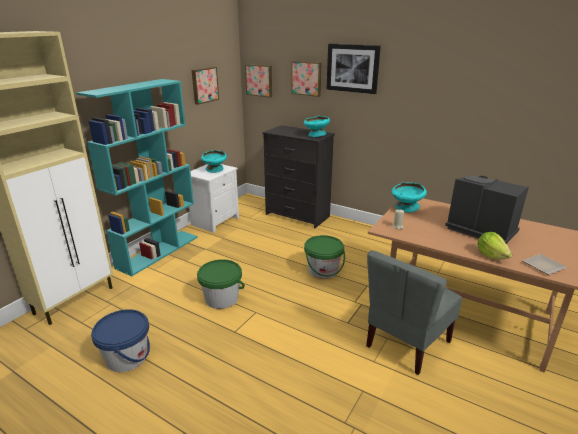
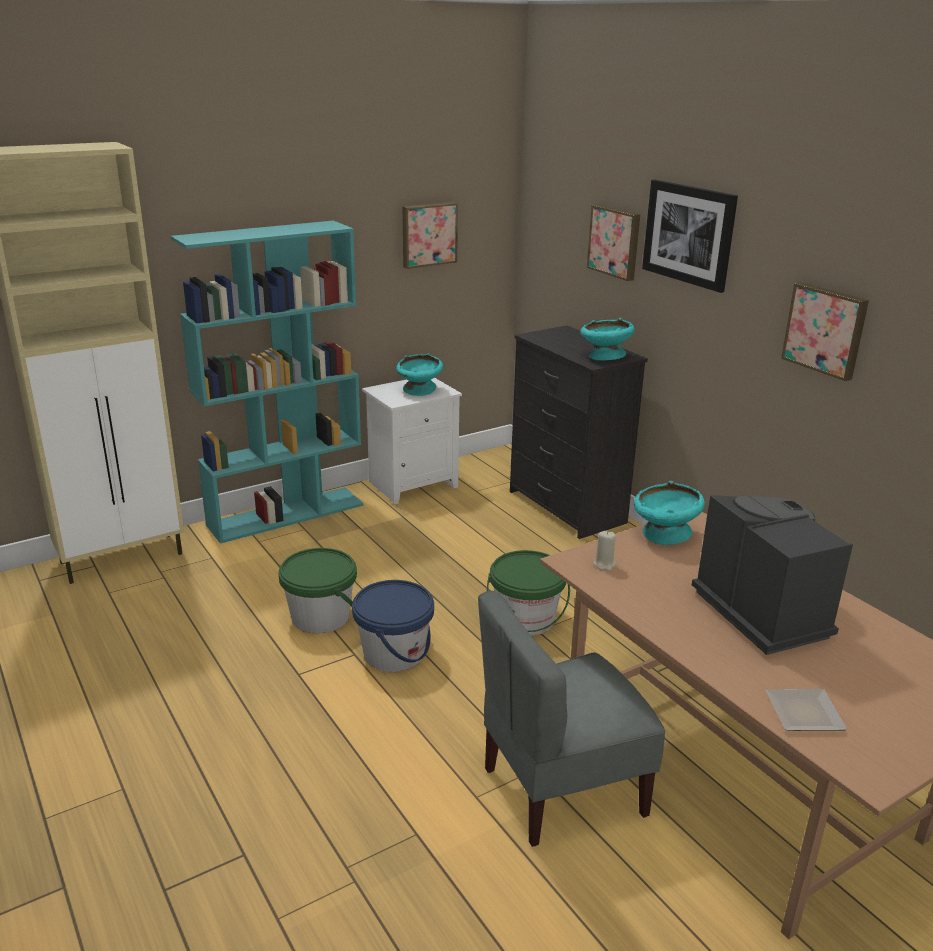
camera: 25 degrees right, 0 degrees up
blue bucket [91,309,150,372] -> blue bucket moved to [352,580,434,672]
picture [245,64,272,98] -> picture moved to [781,282,869,381]
lettuce [477,232,512,260] -> none

